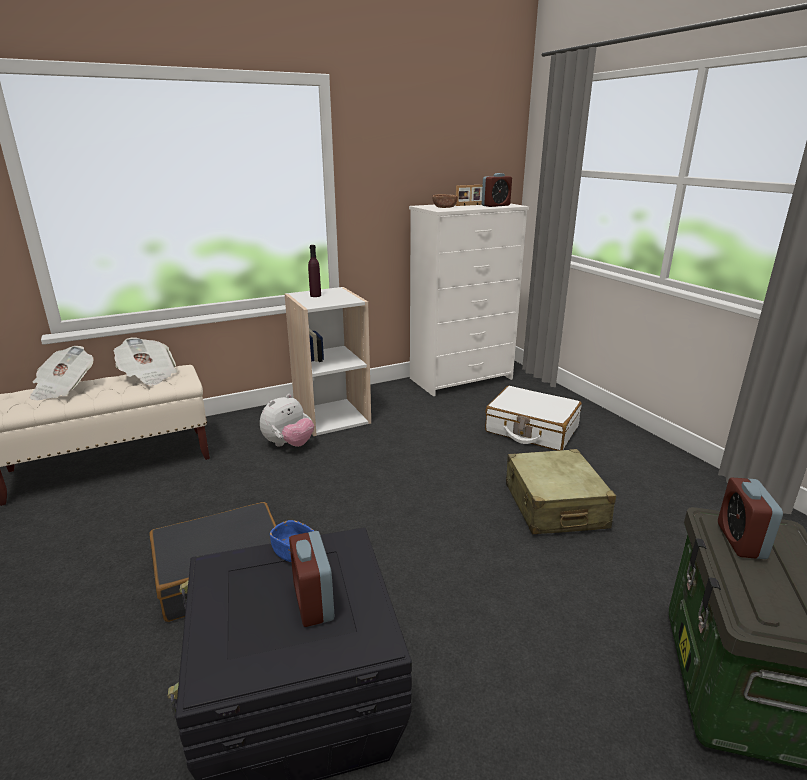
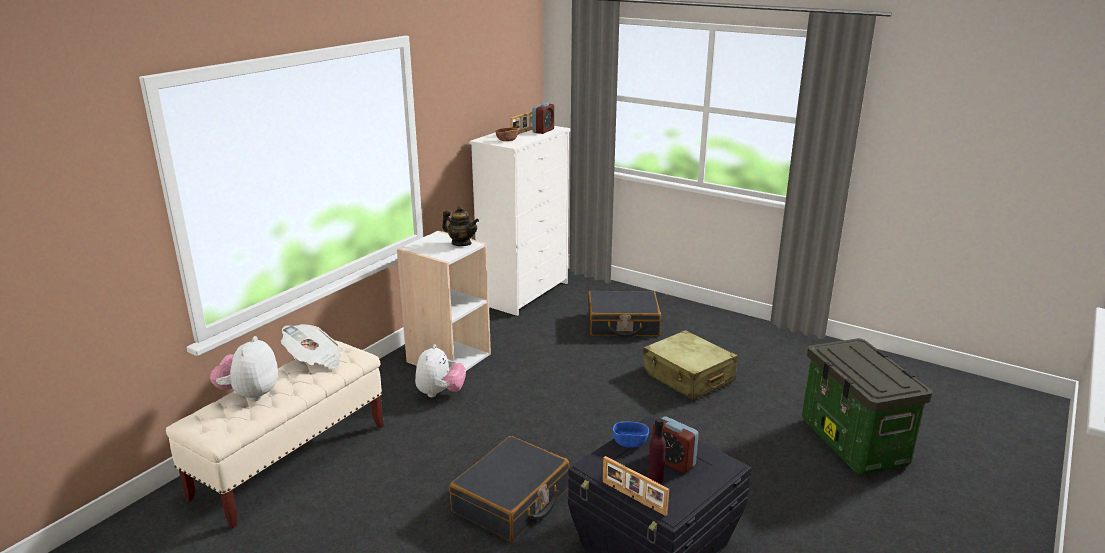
camera: 30 degrees left, 0 degrees up
newspaper [30,346,93,400] -> plush toy [210,336,278,401]
purple bottle [308,245,321,297] -> purple bottle moved to [648,418,666,484]
white suitcase [485,386,582,451] -> black suitcase [588,291,661,338]
alarm clock [718,477,783,559] -> none
none -> teapot [442,206,479,246]
none -> picture frame [603,456,669,516]

